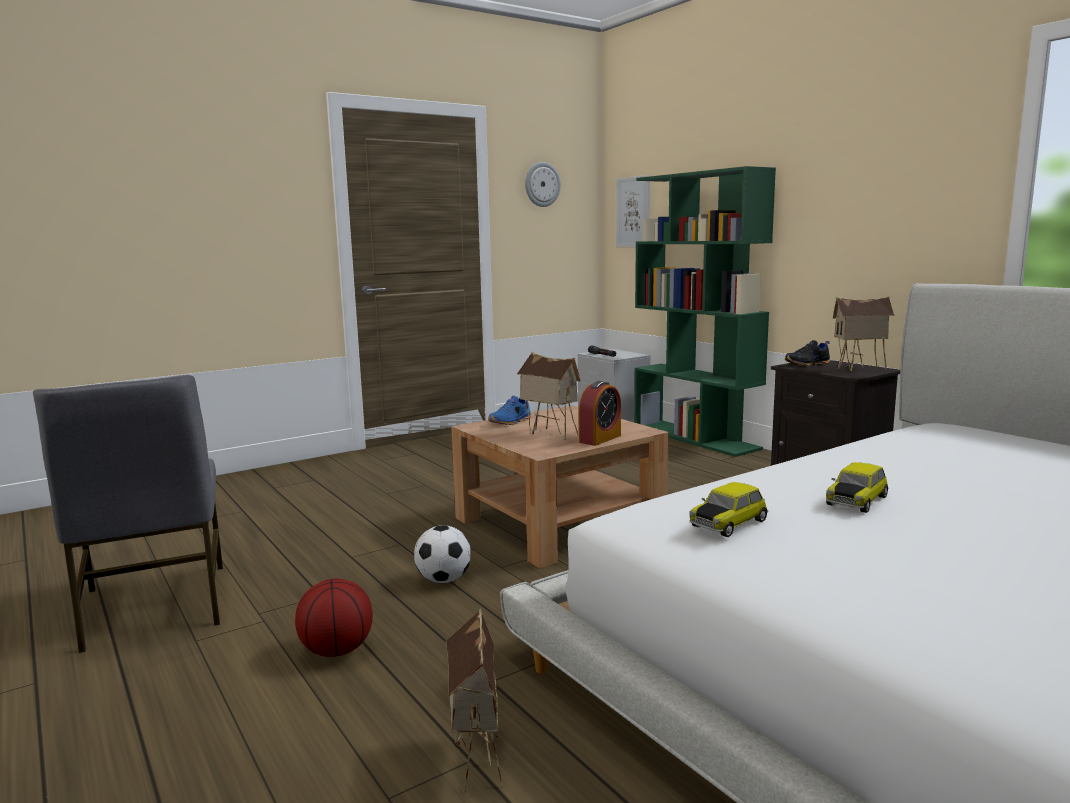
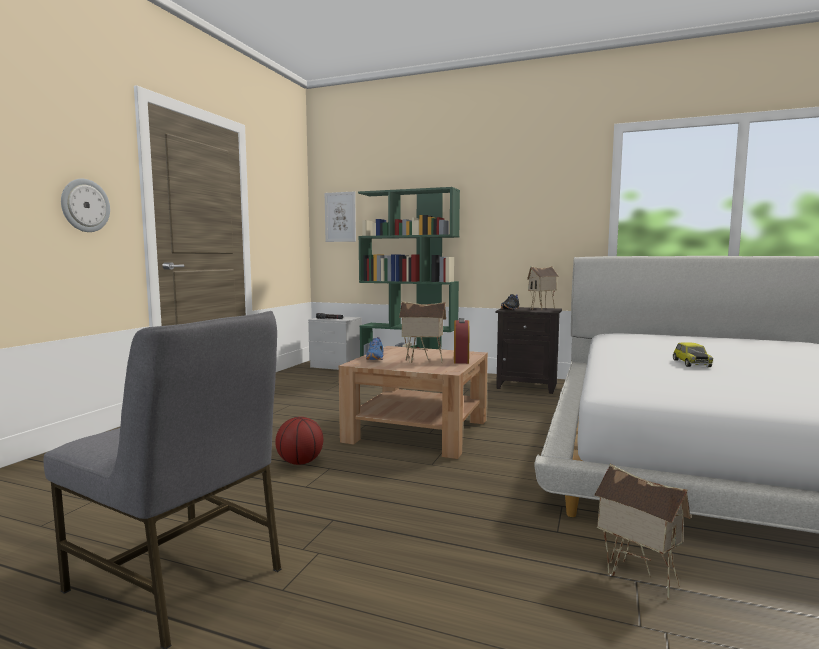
camera: 35 degrees left, 5 degrees down
basketball [295,578,373,657] -> basketball moved to [275,417,323,465]
football [414,525,471,583] -> none
wall clock [525,162,561,207] -> wall clock moved to [61,179,110,232]
toy car [689,482,768,537] -> none

